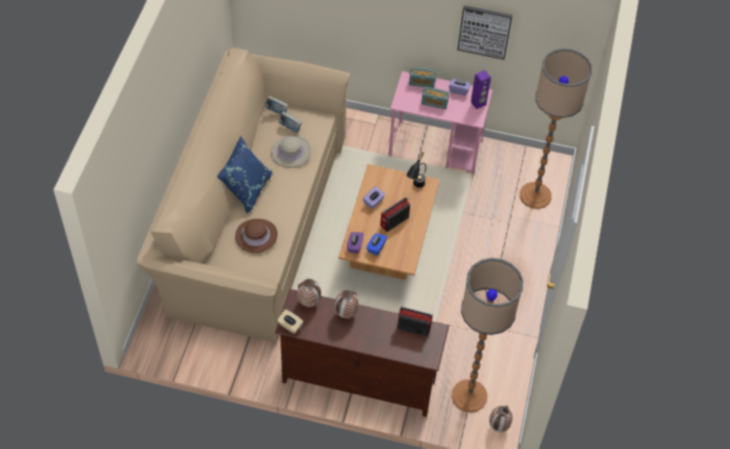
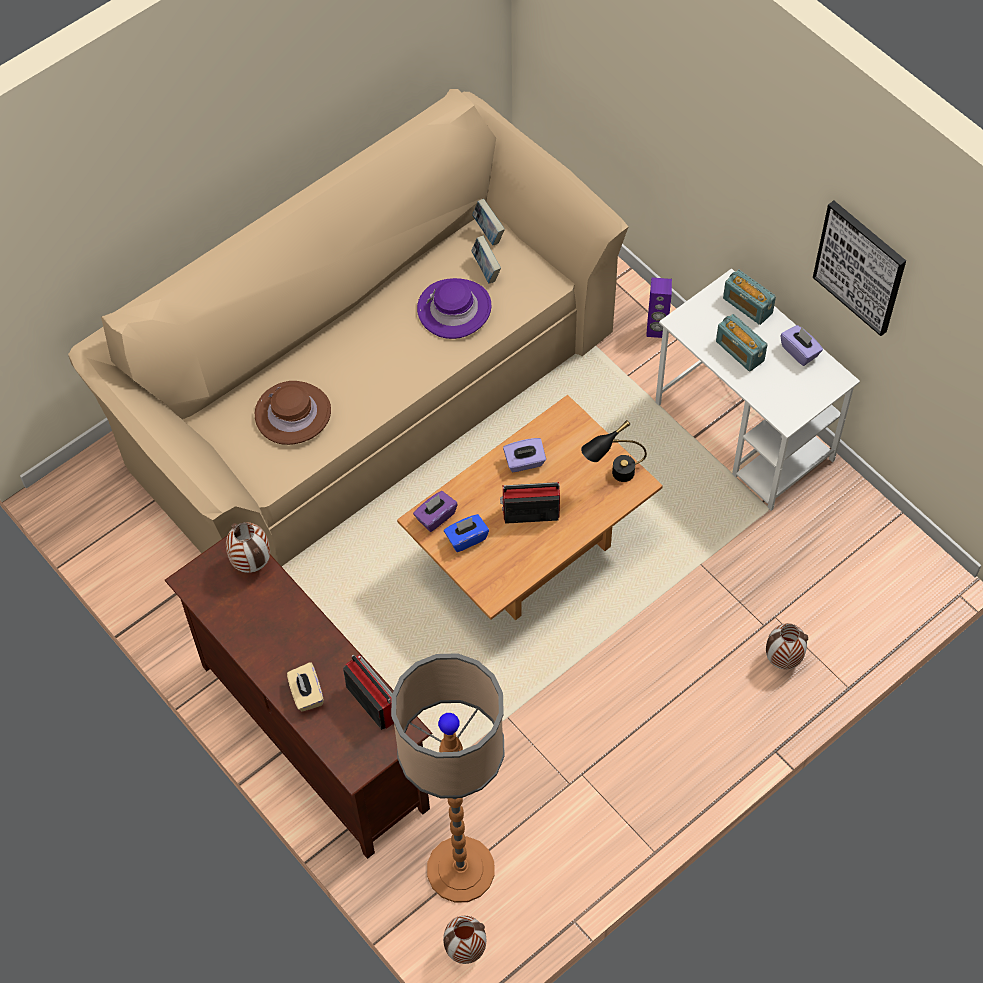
camera: 40 degrees right, 5 degrees up
blue pillow [217,136,272,214] -> none
beige hat [271,136,311,168] -> purple hat [417,278,492,339]
beige tissue box [277,309,304,334] -> beige tissue box moved to [287,662,324,712]
vase [335,290,358,318] -> vase moved to [766,623,808,669]
pink desk [388,71,493,174] -> white desk [655,268,860,511]
purple speaker [471,70,491,109] -> purple speaker moved to [646,278,672,338]
floor lamp [520,48,592,209] -> none

